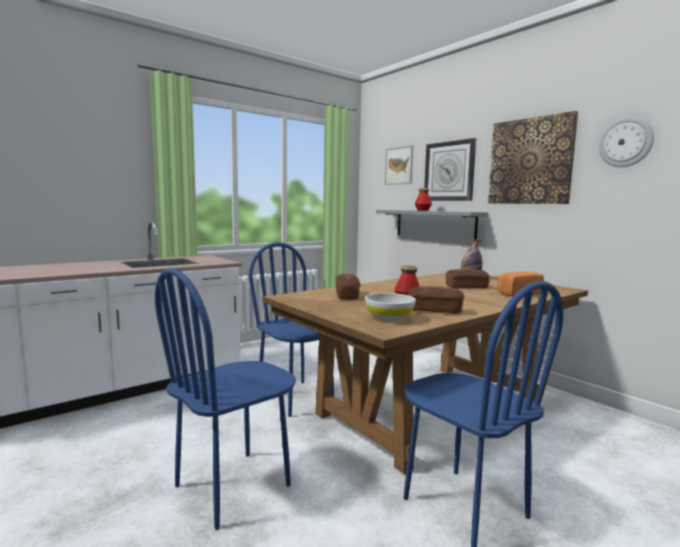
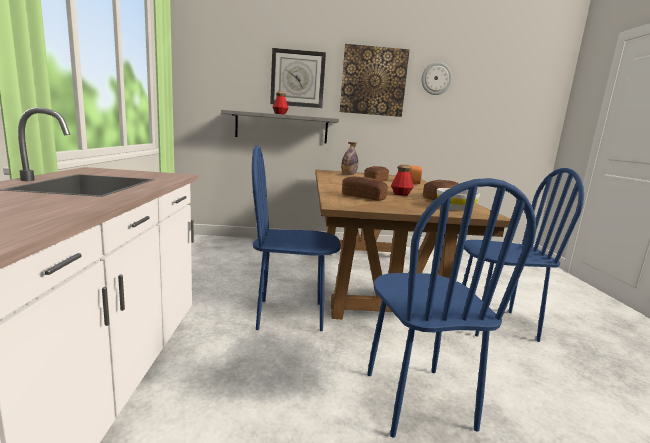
camera: 55 degrees left, 5 degrees up
picture [385,146,413,185] -> none

